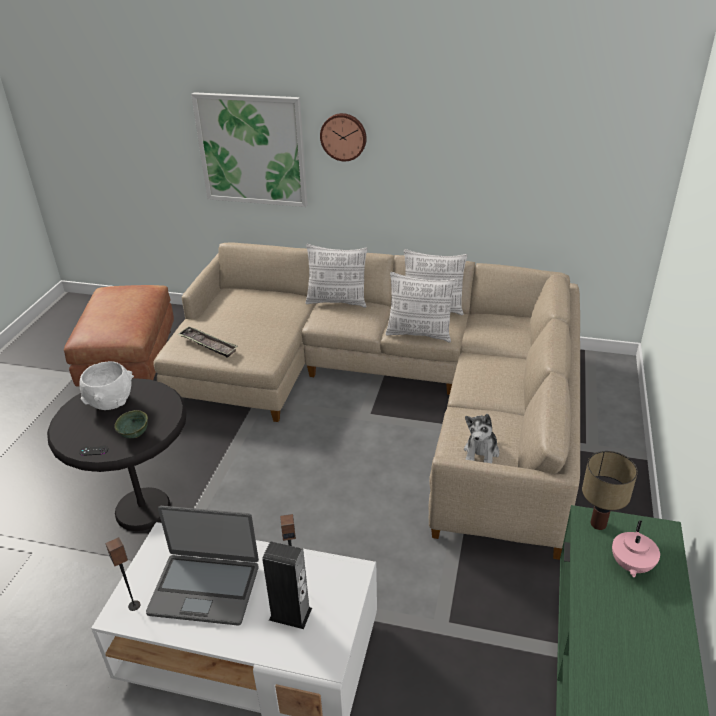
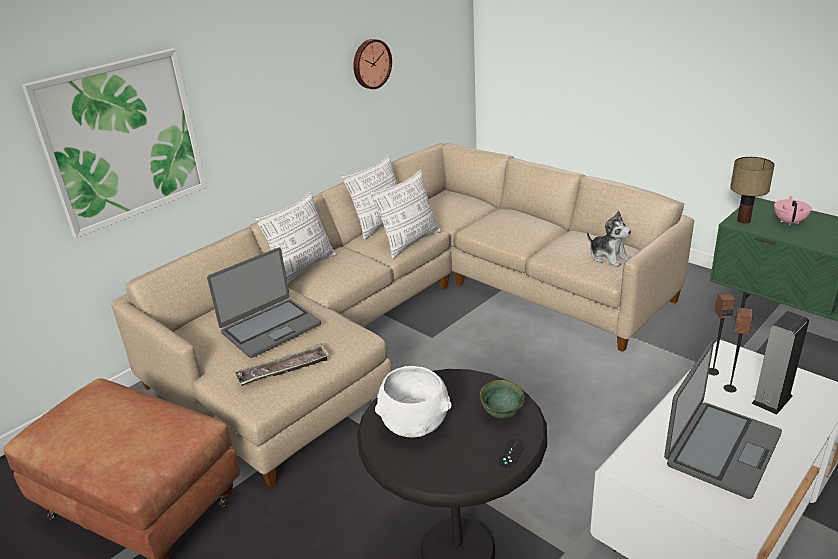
camera: 60 degrees left, 5 degrees down
speaker [106,537,141,611] -> speaker moved to [709,292,736,375]
wall clock [320,113,367,161] -> wall clock moved to [353,39,392,89]
pink teapot [612,520,660,577] -> pink teapot turned 120 degrees counterclockwise [774,196,811,226]
none -> laptop [207,248,321,358]

